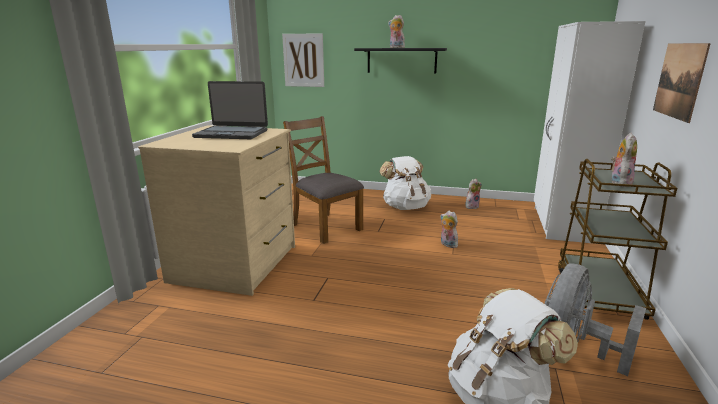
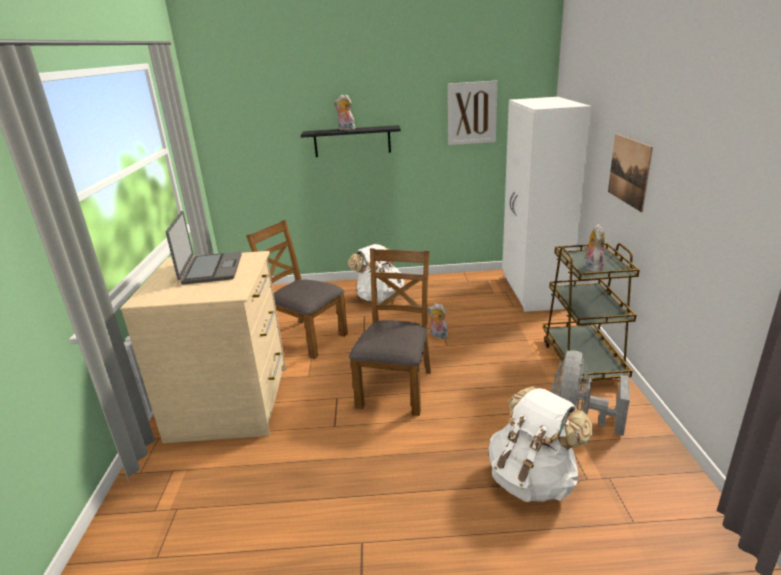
camera: 15 degrees left, 5 degrees up
laptop [192,81,268,139] -> laptop turned 90 degrees counterclockwise [166,211,242,285]
picture [282,33,324,87] -> picture moved to [448,81,498,145]
plush toy [465,179,481,209] -> none
none -> brown chair [349,248,431,416]

